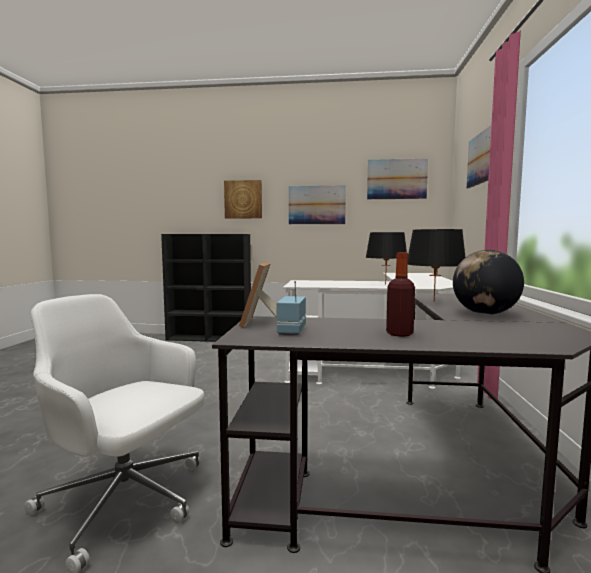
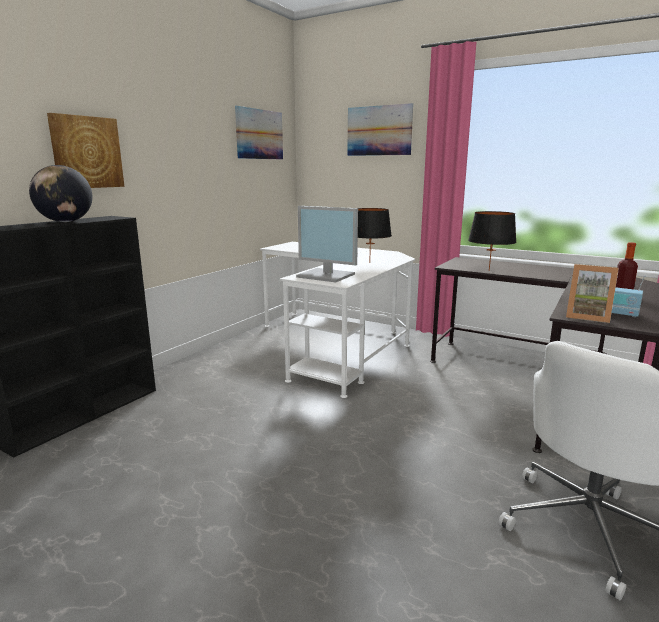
camera: 65 degrees left, 10 degrees up
picture [289,185,346,224] -> none
globe [453,250,524,315] -> globe moved to [29,165,92,222]
none -> monitor [296,206,358,282]

